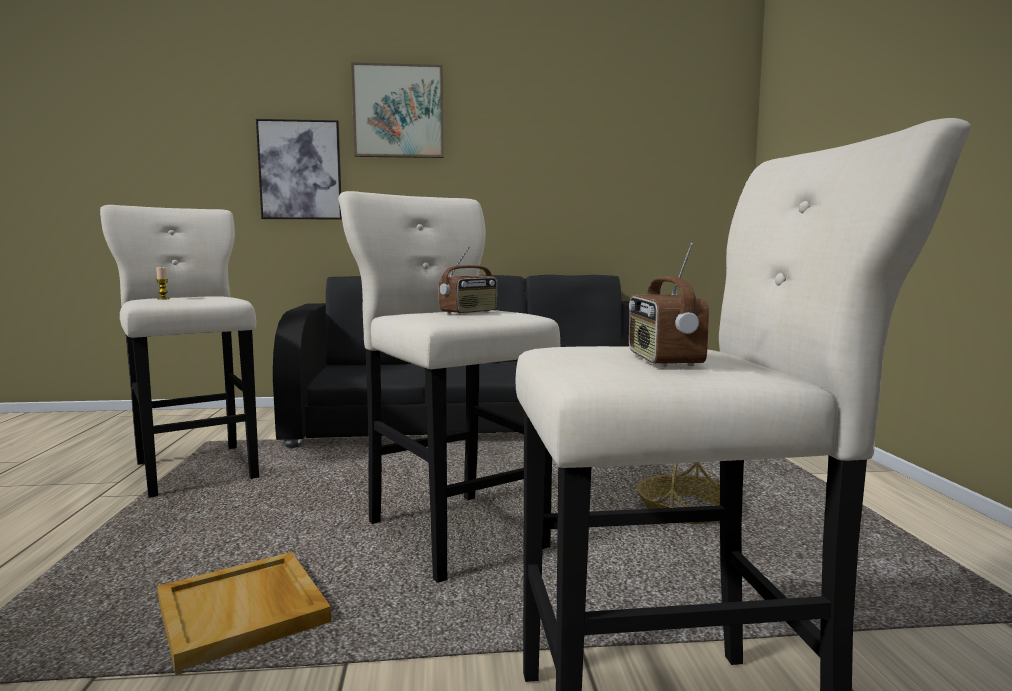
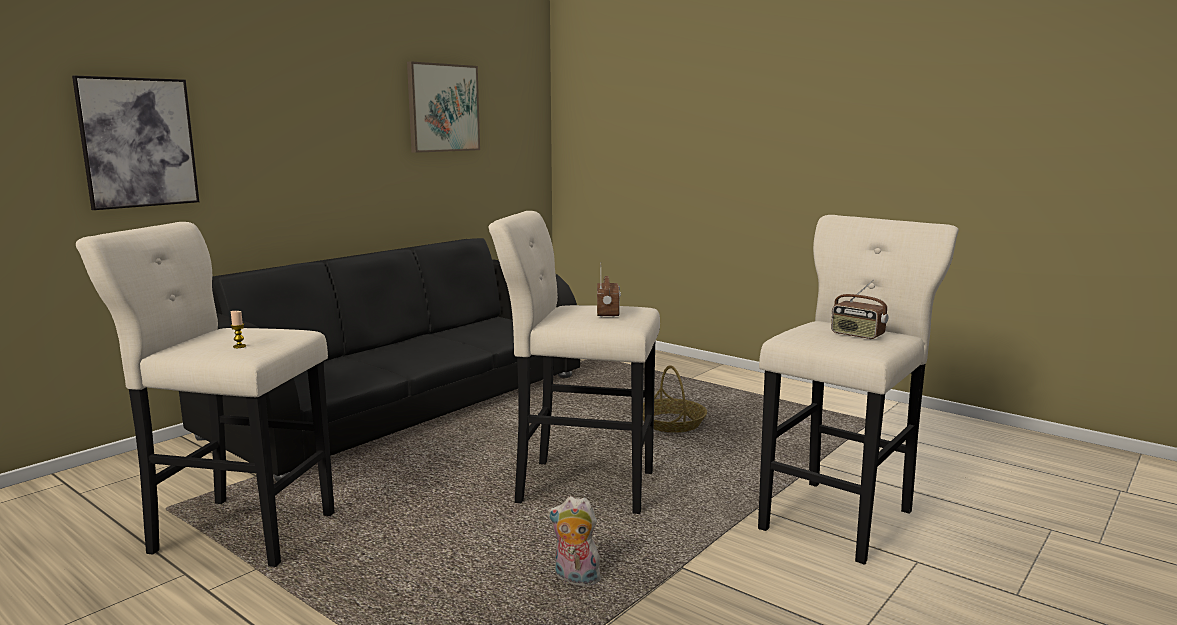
camera: 45 degrees left, 5 degrees up
beige tray [157,552,331,676] -> plush toy [548,496,601,586]
picture [351,62,444,158] -> picture moved to [407,61,480,153]

